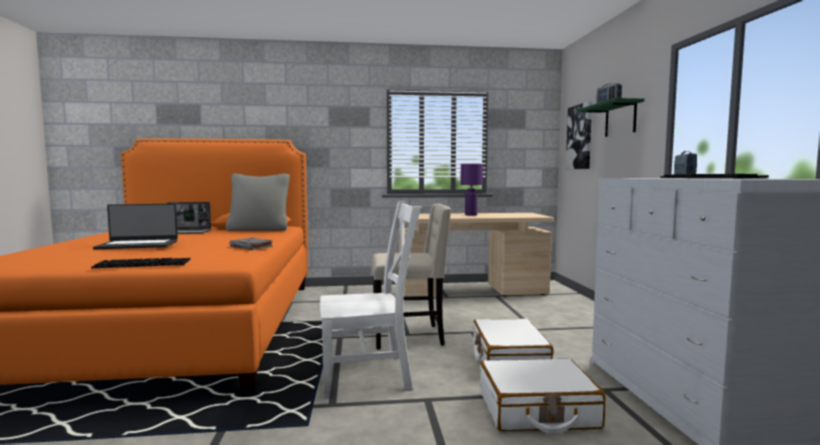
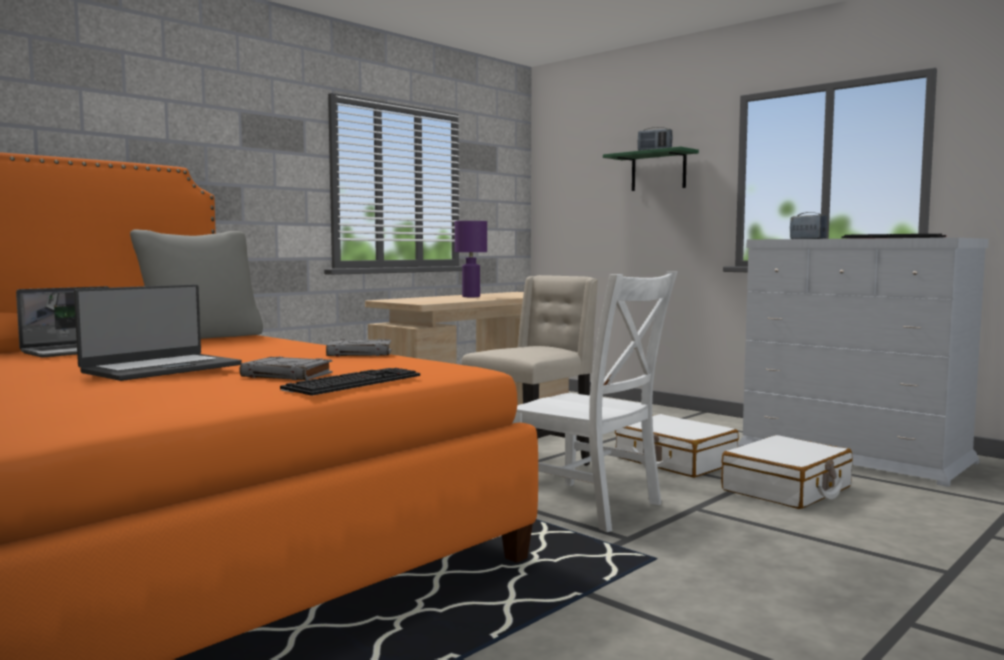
camera: 40 degrees left, 0 degrees up
white chair [320,201,422,397] -> white chair turned 90 degrees clockwise [512,271,677,532]
picture [566,101,592,169] -> none
none -> grey book [239,357,333,380]

